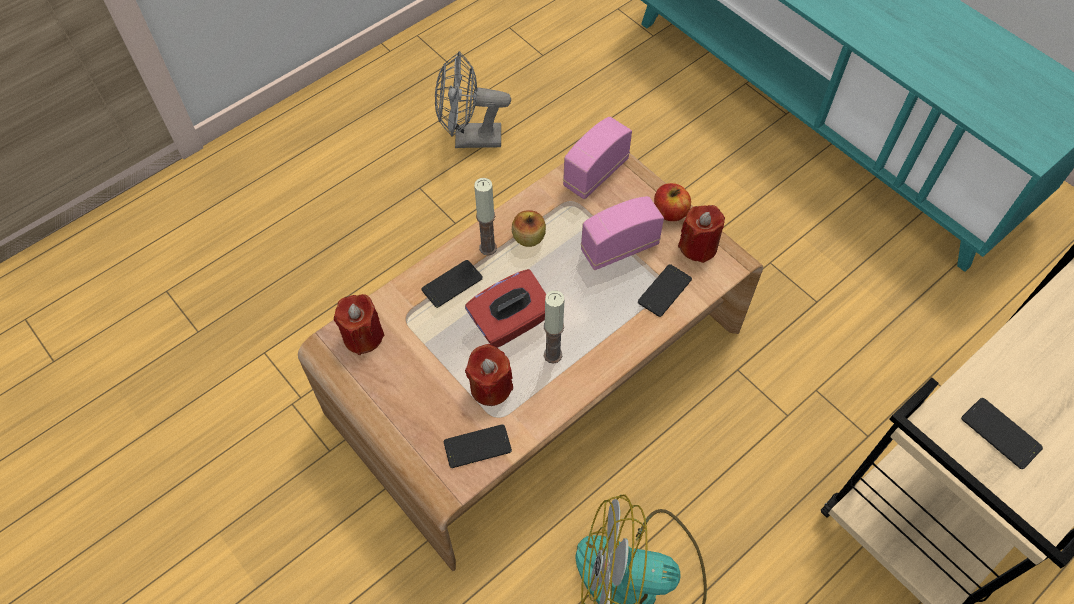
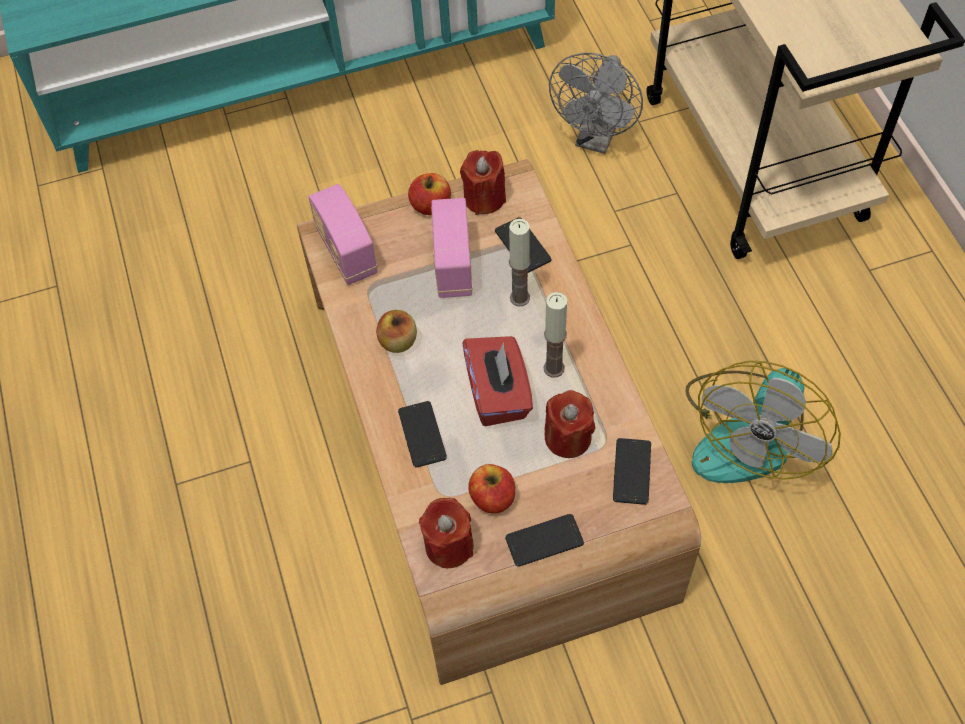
camera: 65 degrees left, 0 degrees up
grey fan [435,51,511,148] -> grey fan moved to [549,53,643,154]
candle [474,178,497,255] -> candle moved to [509,219,531,306]
phone [961,398,1043,469] -> phone moved to [505,514,584,567]
none -> apple [468,464,515,513]

